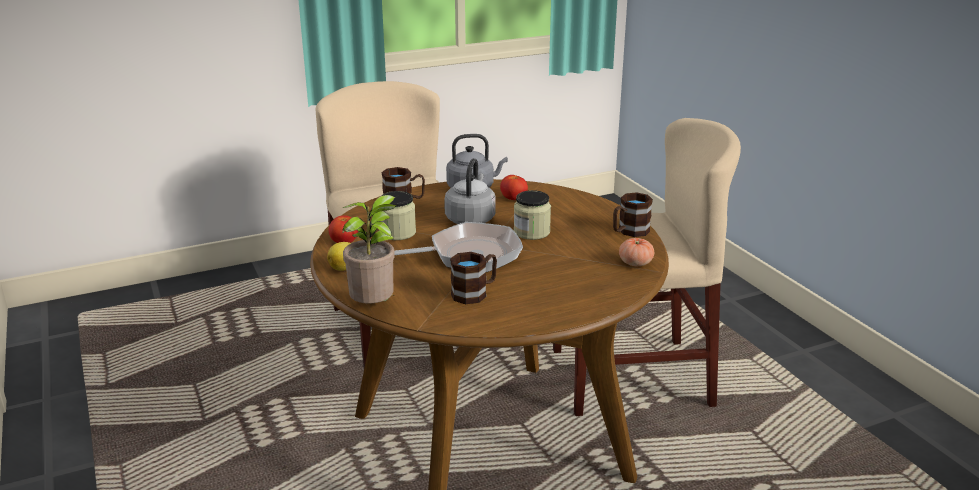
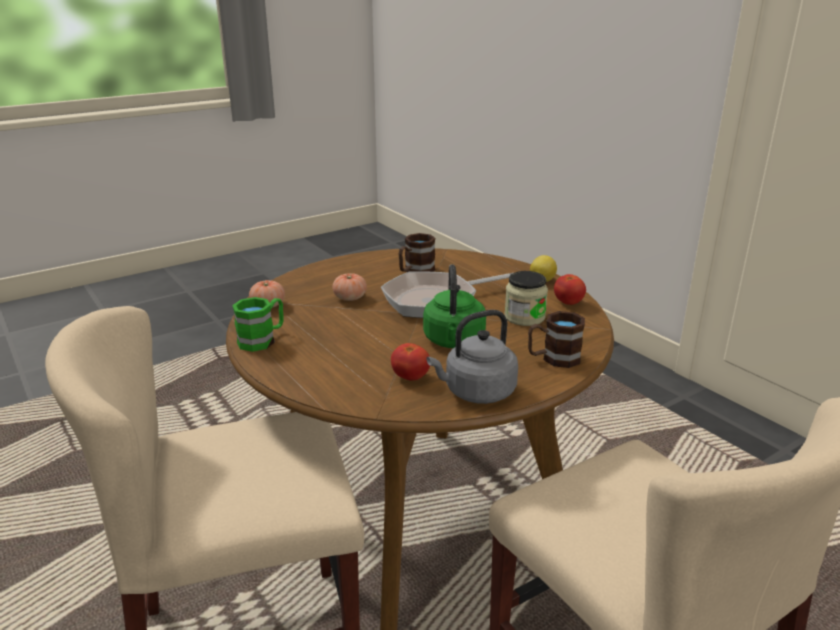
camera: 170 degrees right, 0 degrees up
potted plant [342,195,397,304] -> none
grey kettle [444,158,496,224] -> green kettle [423,264,486,348]
jar [514,190,551,240] -> none
brown mug [613,192,653,237] -> green mug [232,297,284,352]
none -> tomato [332,273,367,301]

